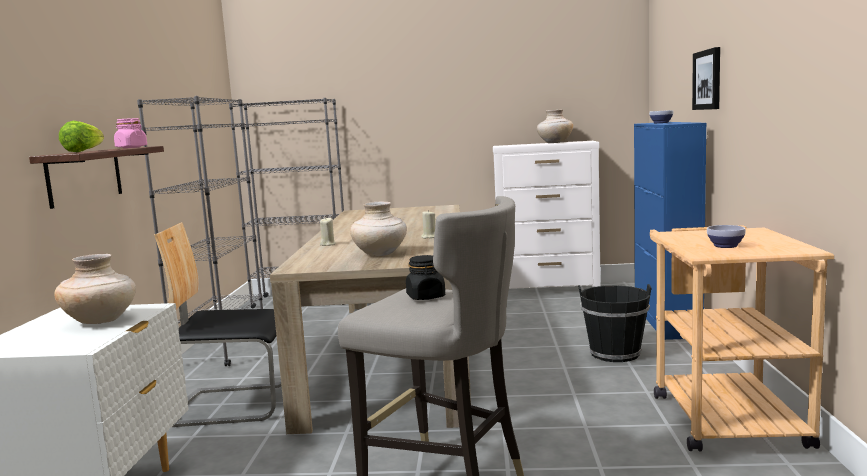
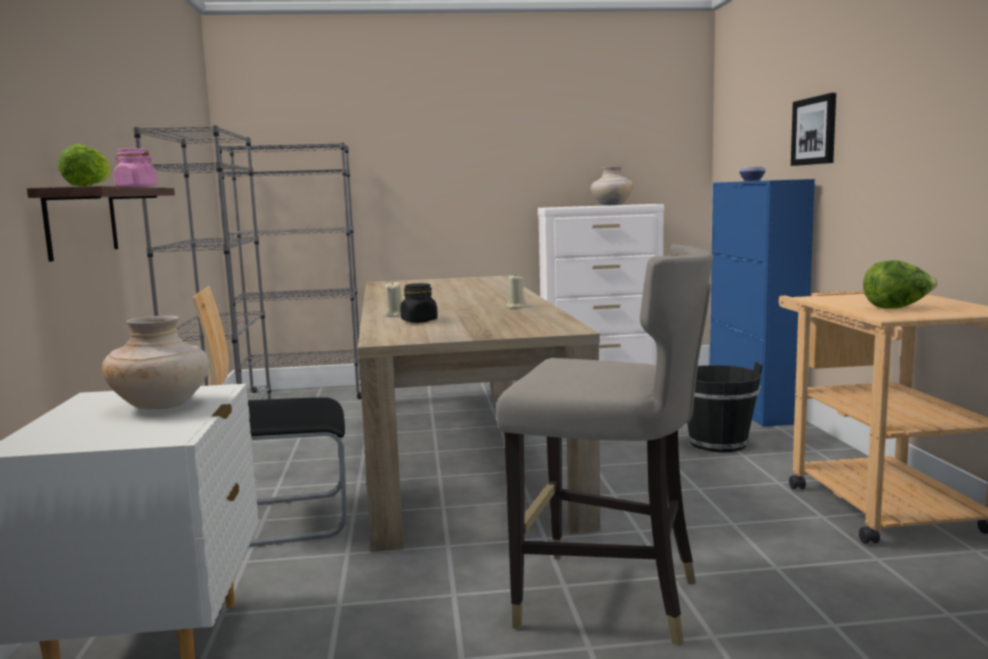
camera: 10 degrees left, 0 degrees up
beige vase [350,202,407,256] -> none
black jar [406,255,445,300] -> black jar moved to [400,283,438,323]
bowl [707,225,746,248] -> lettuce [863,260,938,309]

